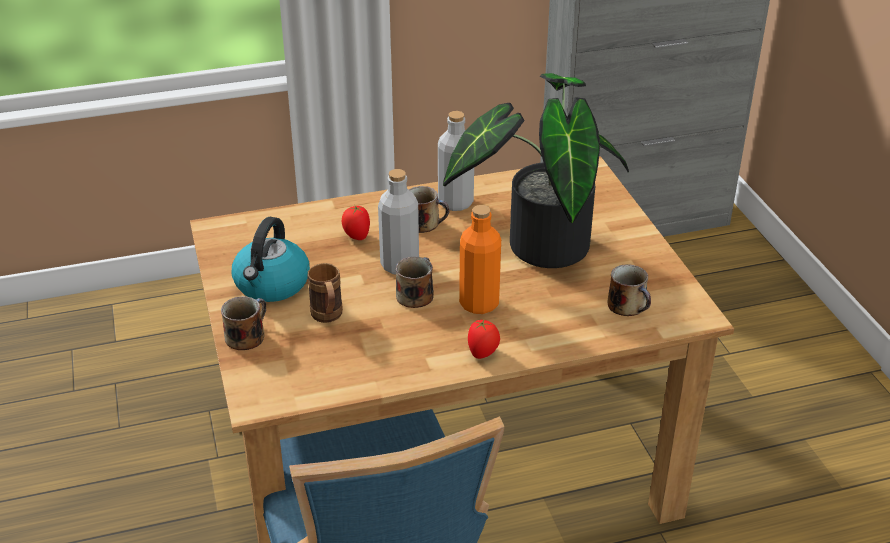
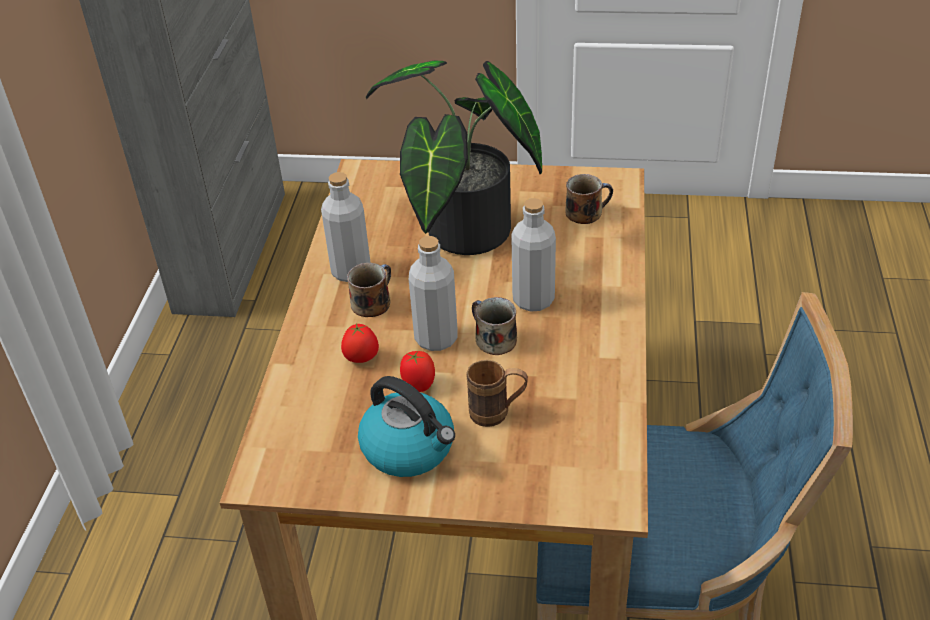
camera: 65 degrees left, 5 degrees up
mug [221,296,266,350] -> none
orange bottle [459,205,501,314] -> grey bottle [511,198,556,312]
tomato [468,318,500,359] -> tomato moved to [400,351,435,392]

